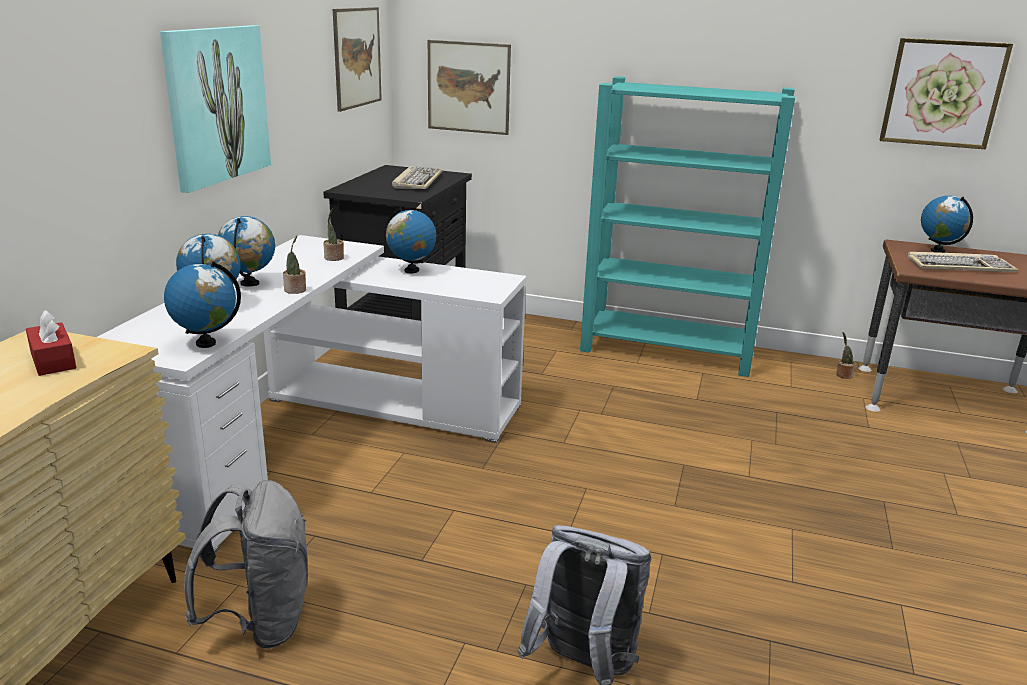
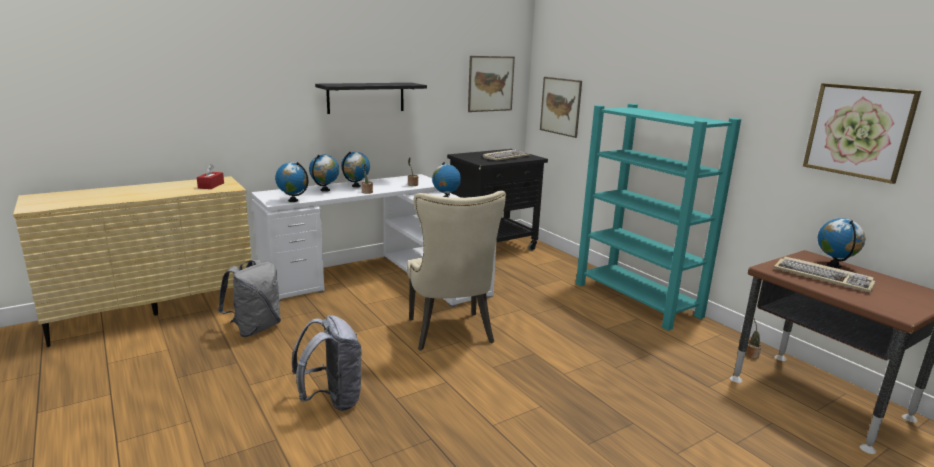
camera: 40 degrees right, 5 degrees down
picture [160,25,271,193] -> black shelf [315,83,427,114]
none -> beige chair [407,191,506,350]

